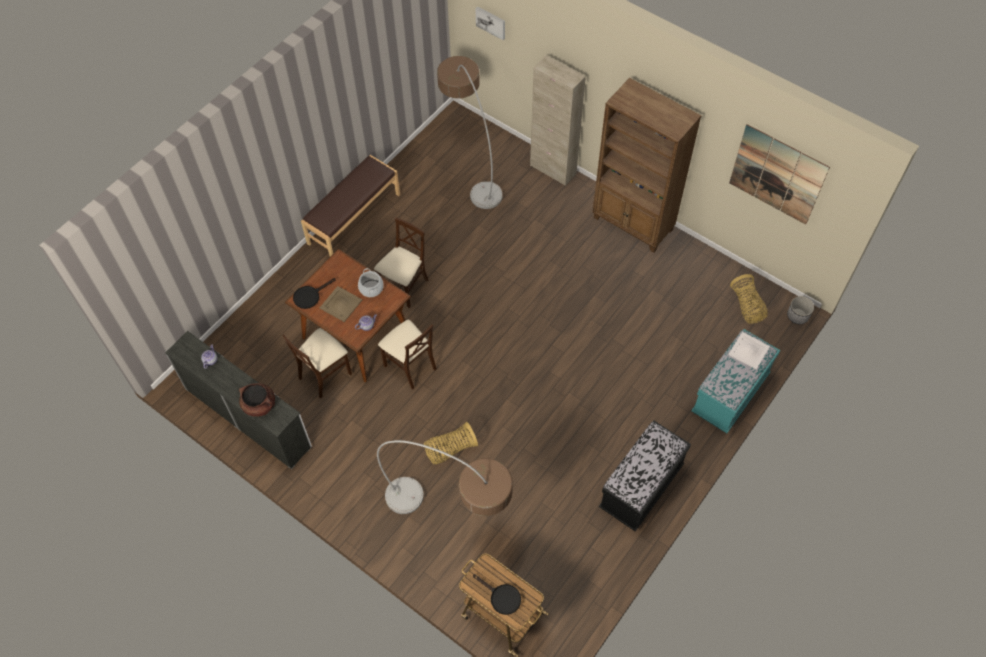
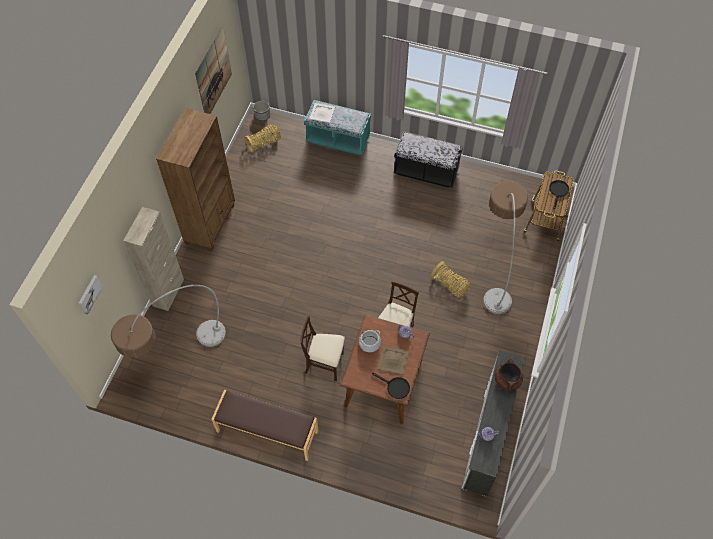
camera: 110 degrees left, 0 degrees up
beige chair [282,328,352,398] -> none

